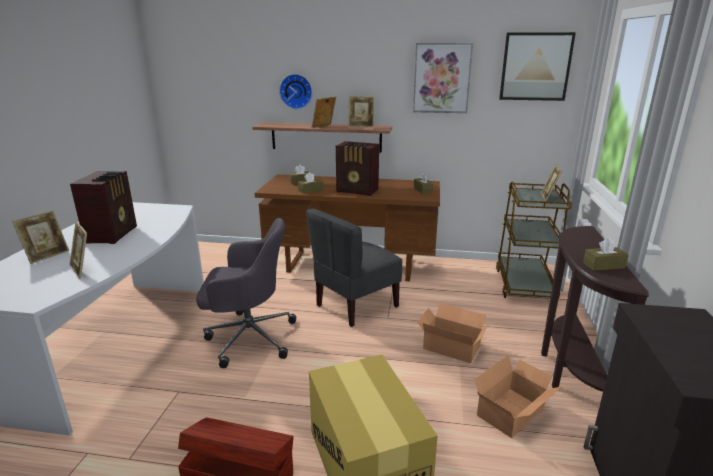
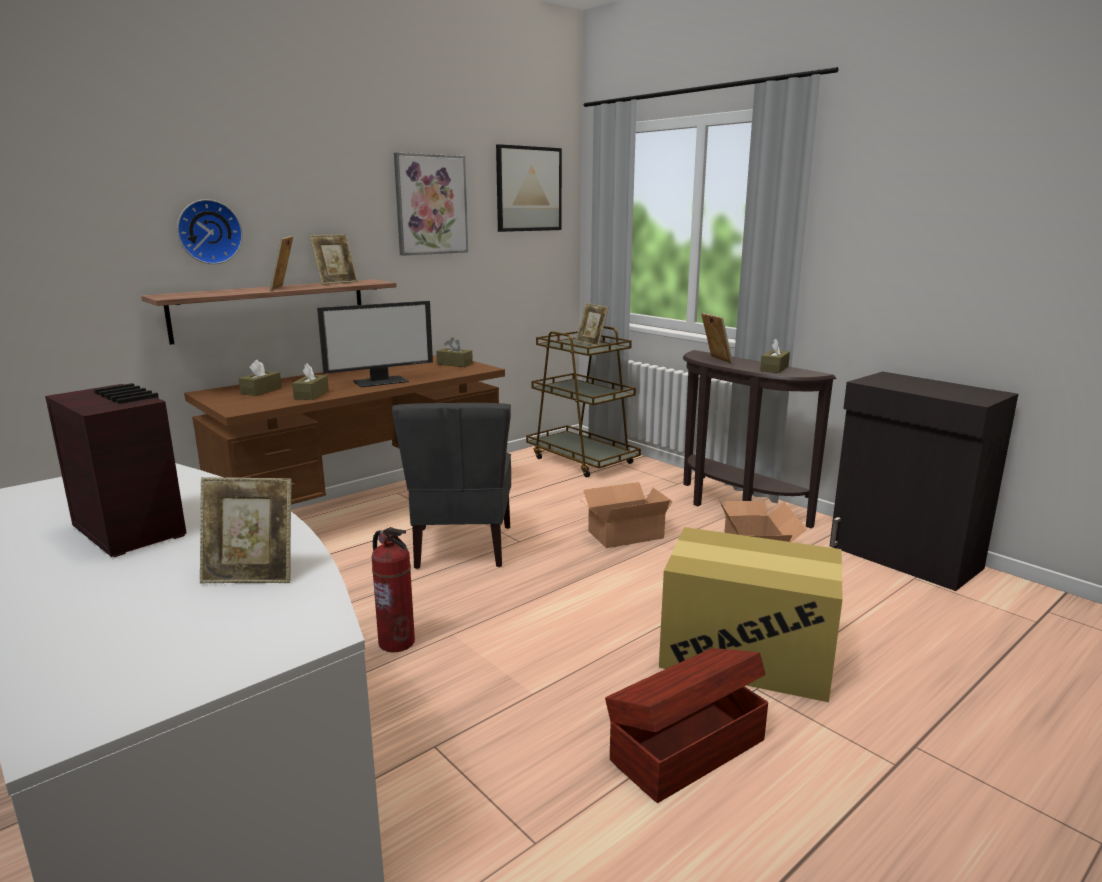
camera: 50 degrees left, 5 degrees down
picture frame [12,211,69,264] -> picture frame moved to [701,313,733,364]
grey office chair [196,218,296,368] -> fire extinguisher [372,527,415,652]
radio [336,141,379,196] -> monitor [317,301,433,388]

